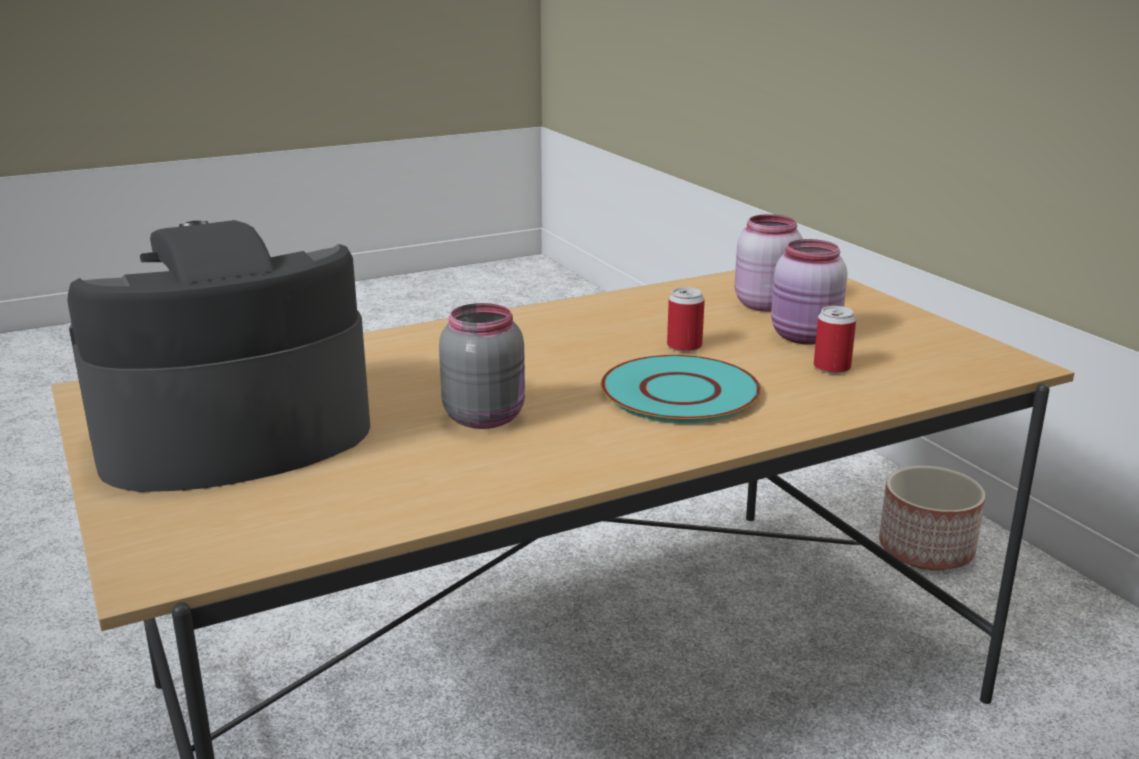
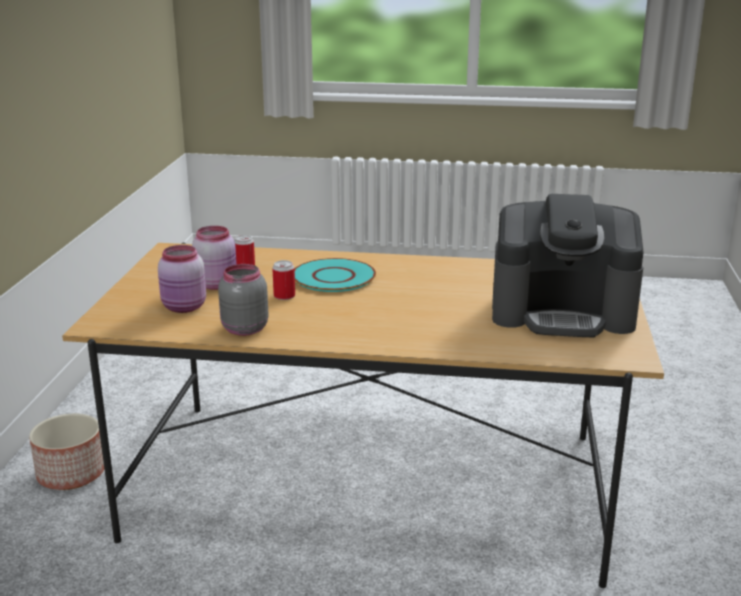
camera: 145 degrees left, 0 degrees up
grey jar [439,303,525,429] -> grey jar moved to [218,264,269,336]

